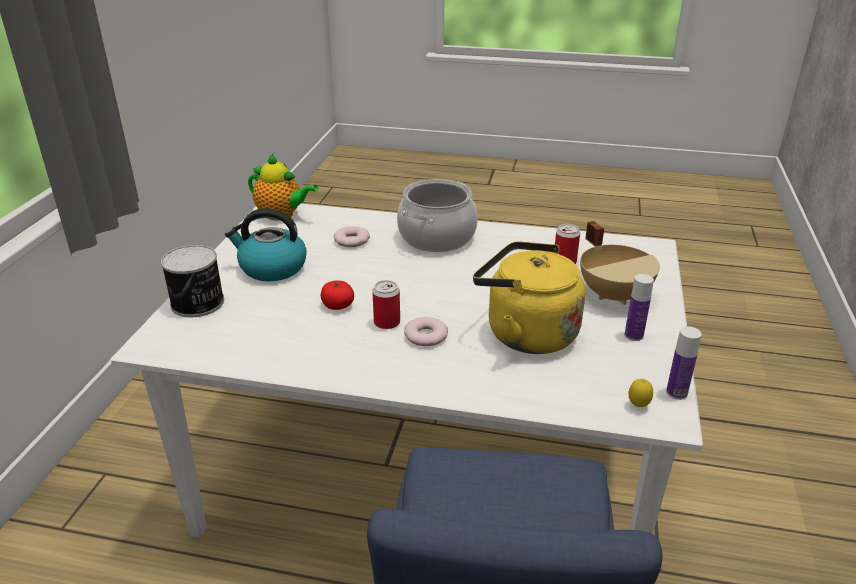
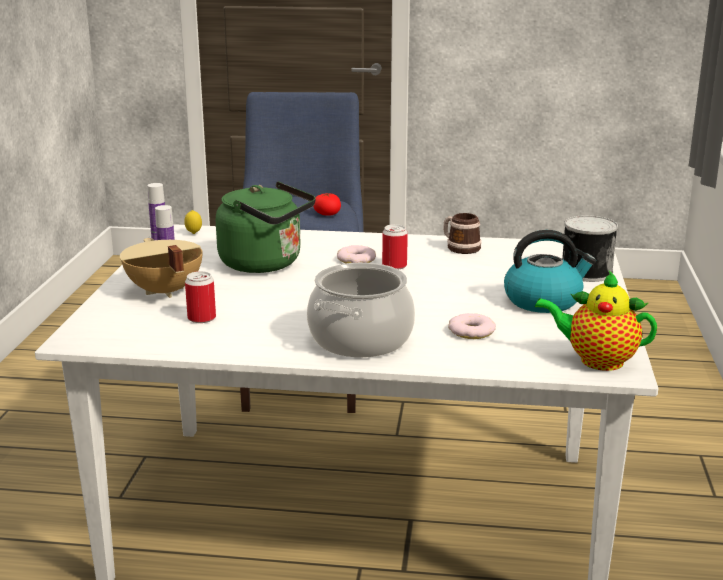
camera: 175 degrees right, 10 degrees down
tomato [321,281,354,310] -> tomato moved to [313,193,341,216]
yellow kettle [473,241,585,354] -> green kettle [216,181,316,273]
none -> mug [443,213,482,254]

